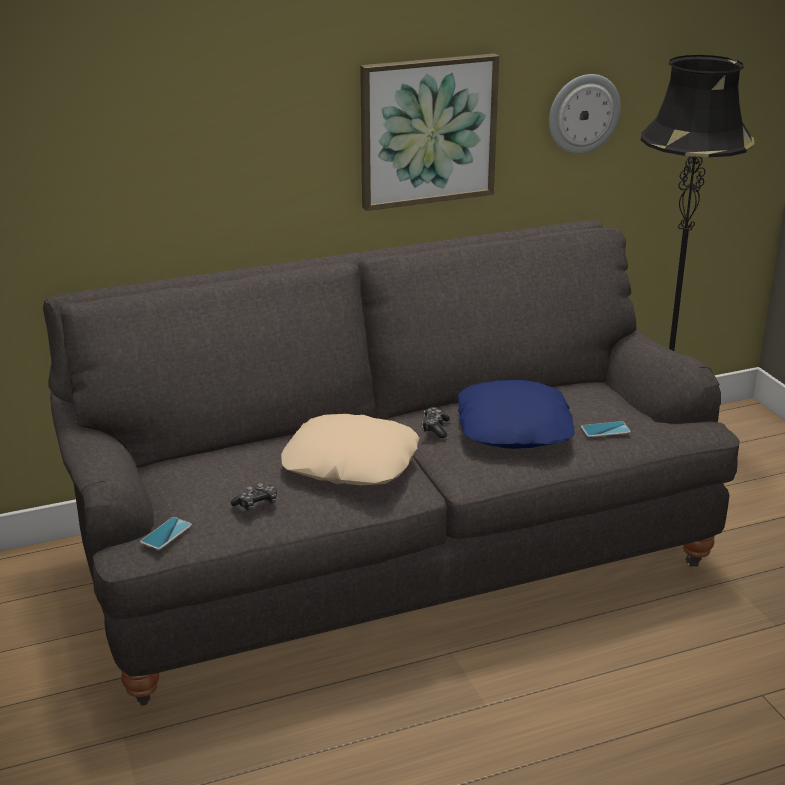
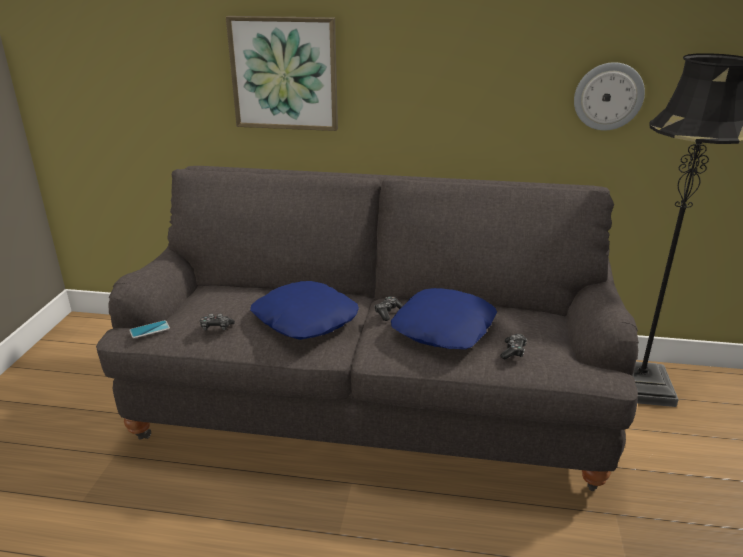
camera: 30 degrees right, 0 degrees up
beige pillow [281,414,419,485] -> blue pillow [250,281,359,340]
picture [360,53,499,211] -> picture moved to [226,16,338,131]
phone [581,421,631,437] -> game controller [500,334,527,359]

